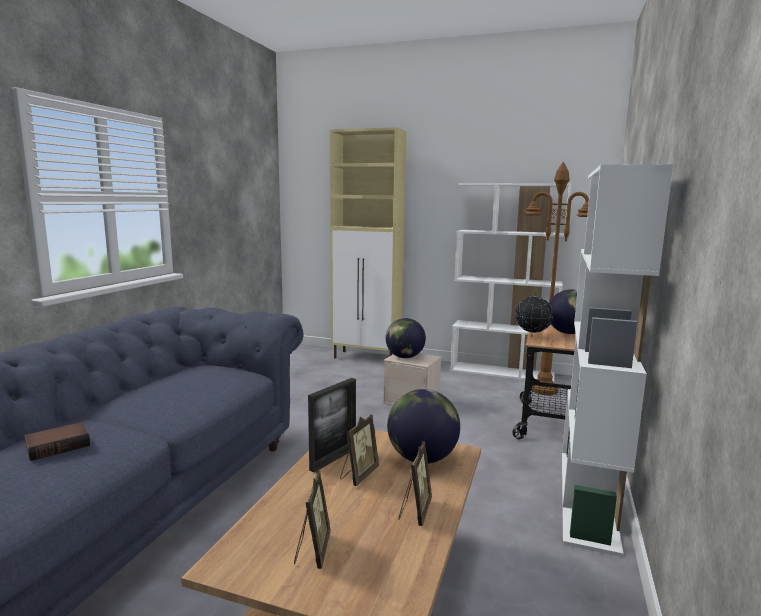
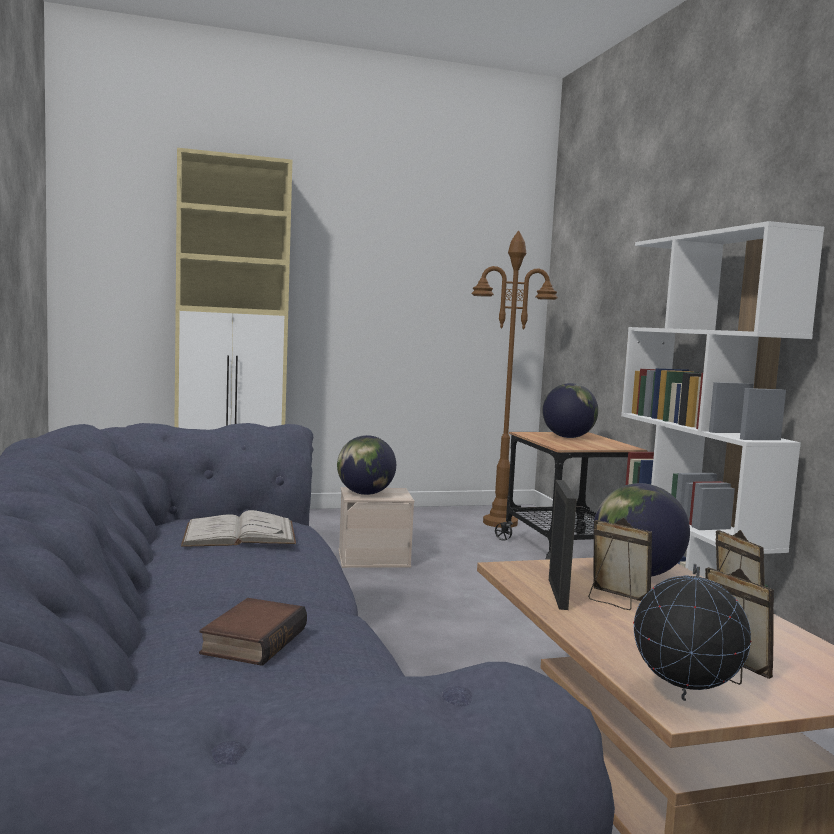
camera: 35 degrees left, 5 degrees down
picture frame [340,414,379,486] -> picture frame turned 45 degrees counterclockwise [588,518,652,610]
white bookcase [450,183,572,382] -> none
globe [515,292,553,337] -> globe moved to [633,564,751,701]
none -> white book [181,510,296,547]

